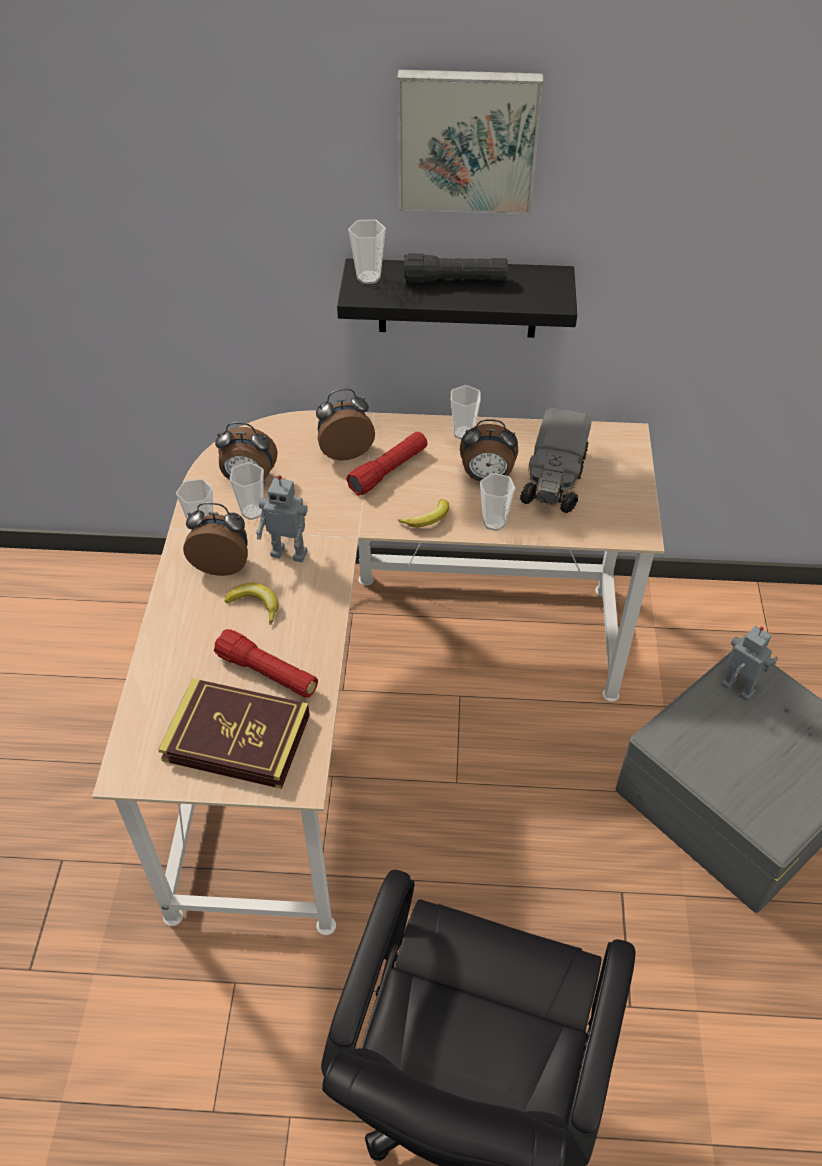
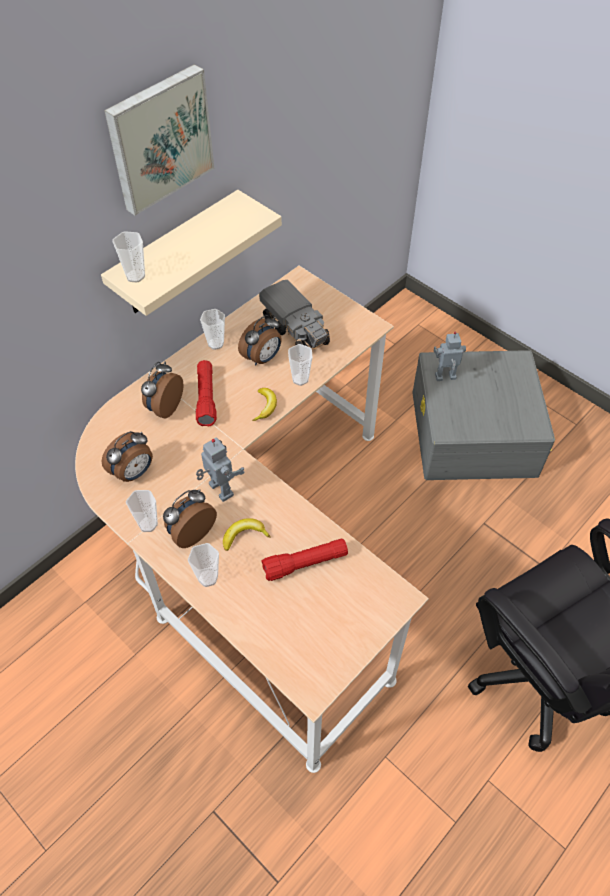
camera: 50 degrees left, 5 degrees up
book [158,678,310,789] -> none
cup [230,462,264,520] -> cup moved to [188,543,219,587]
toy robot [256,475,308,562] -> toy robot turned 90 degrees counterclockwise [196,438,245,502]
black shelf [337,258,577,338] -> beige shelf [101,190,282,316]
black flashlight [404,253,508,283] -> none

